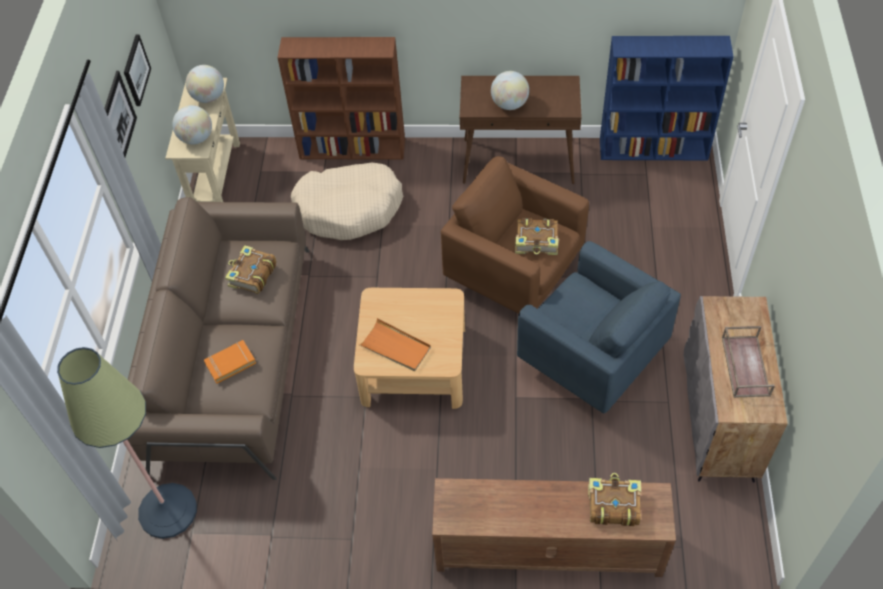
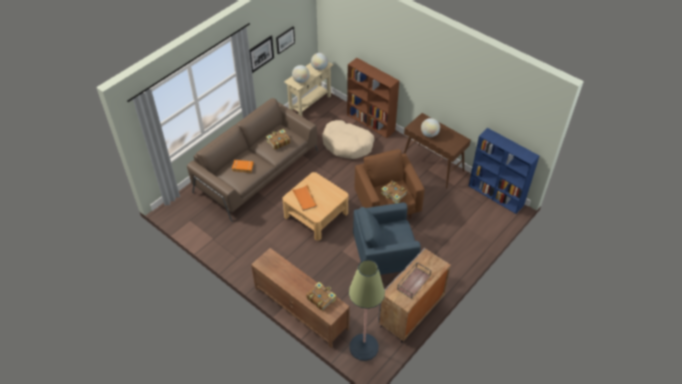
camera: 35 degrees right, 5 degrees down
floor lamp [57,347,197,539] -> floor lamp moved to [349,260,385,361]
blue armchair [517,241,681,413] -> blue armchair turned 90 degrees clockwise [353,202,421,275]

